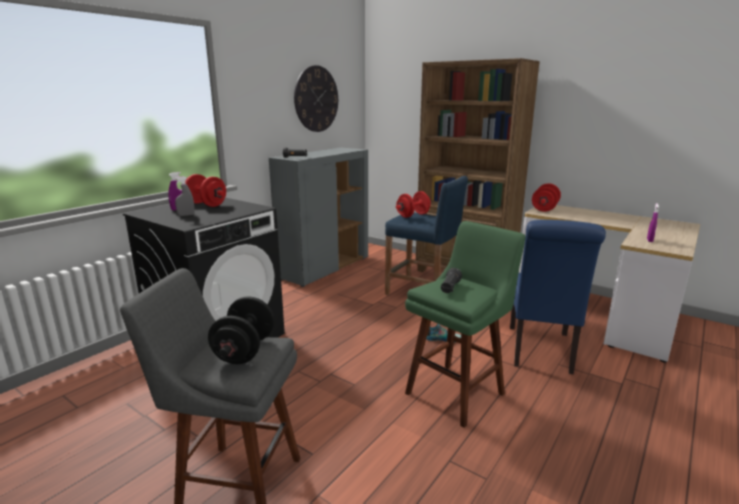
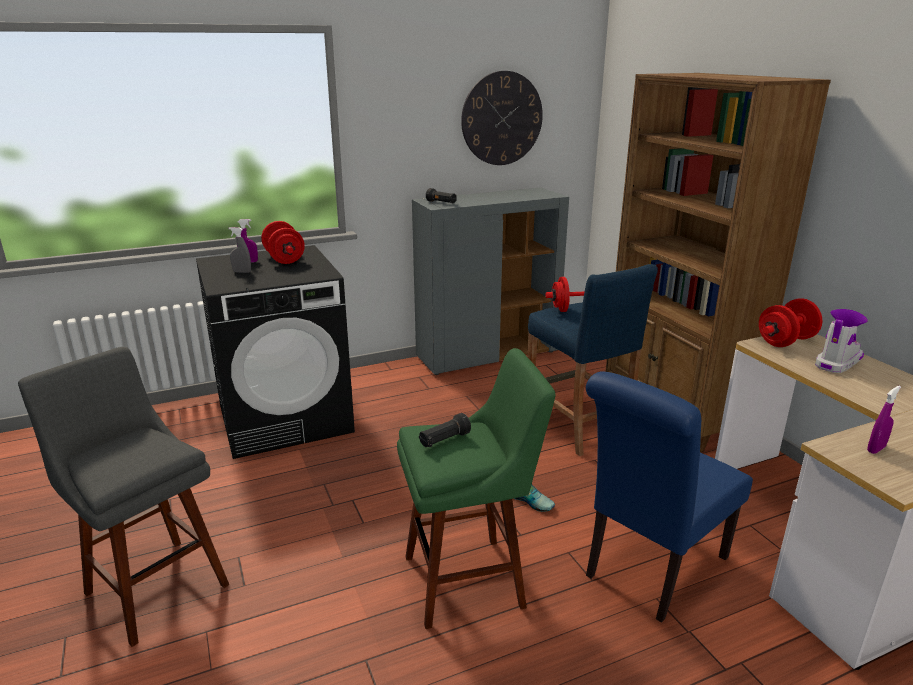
camera: 30 degrees right, 5 degrees up
black dumbbell [208,296,275,364] -> none
none -> boot [815,309,868,373]

